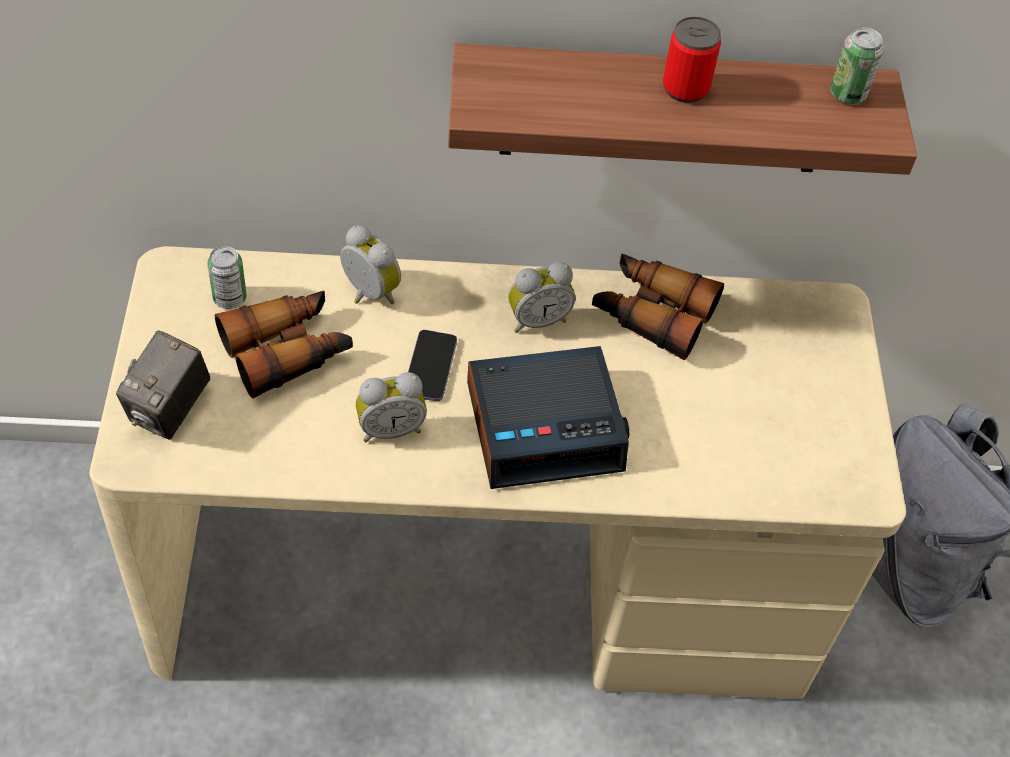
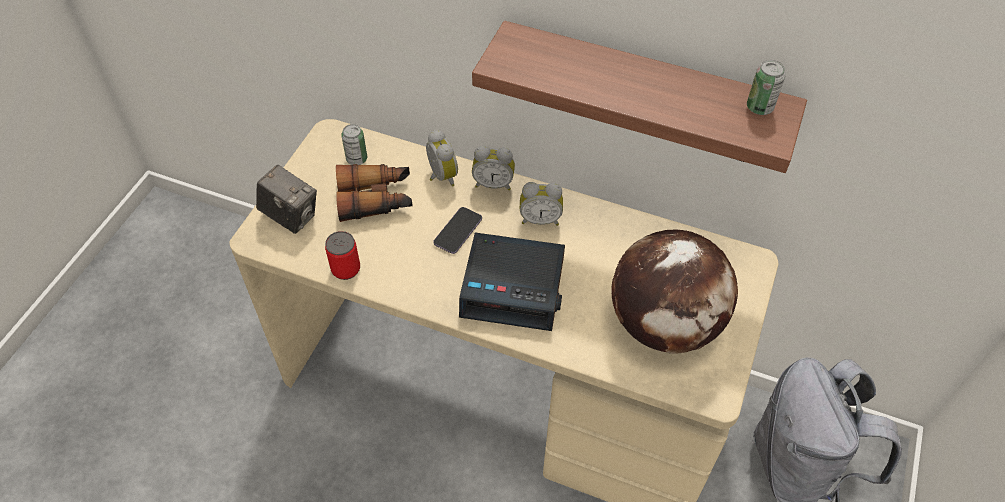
camera: 25 degrees right, 0 degrees up
camera [116,330,210,440] -> camera turned 105 degrees counterclockwise [256,165,317,234]
alarm clock [356,372,427,442] -> alarm clock moved to [472,146,515,191]
binoculars [592,253,724,360] -> none
can [663,17,721,103] -> can moved to [325,231,360,280]
none -> globe [612,230,738,354]

